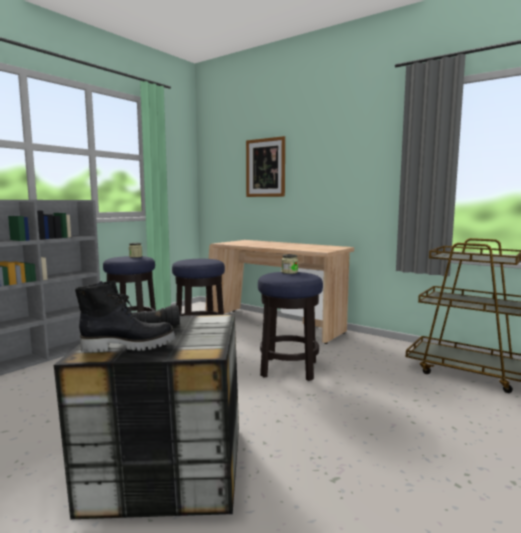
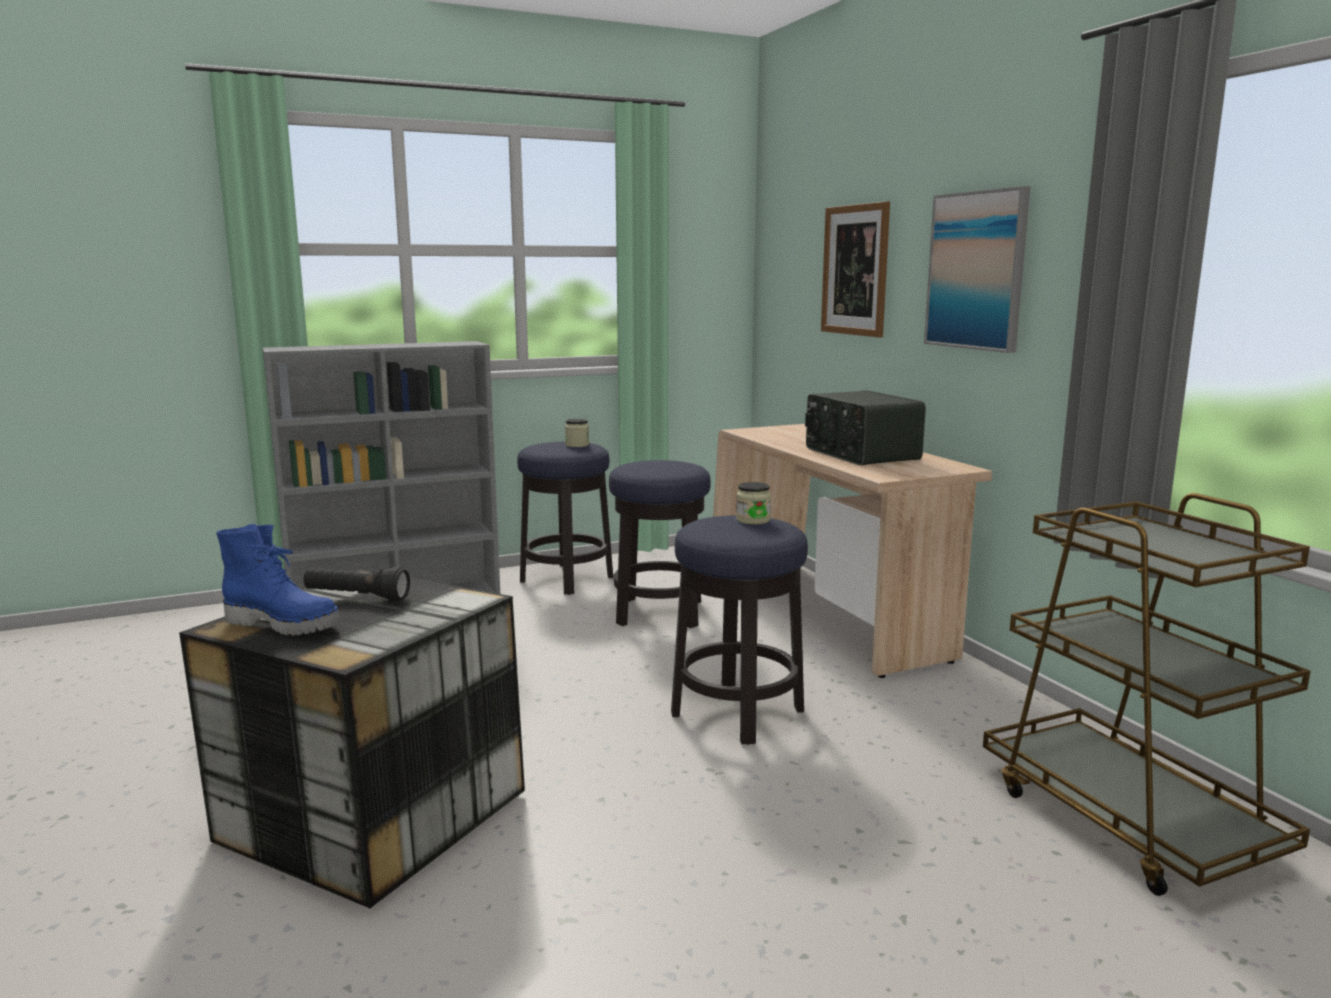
camera: 30 degrees right, 5 degrees up
black boot [75,280,176,353] -> blue boot [216,524,341,635]
none -> radio [805,390,926,465]
none -> picture [924,186,1030,353]

